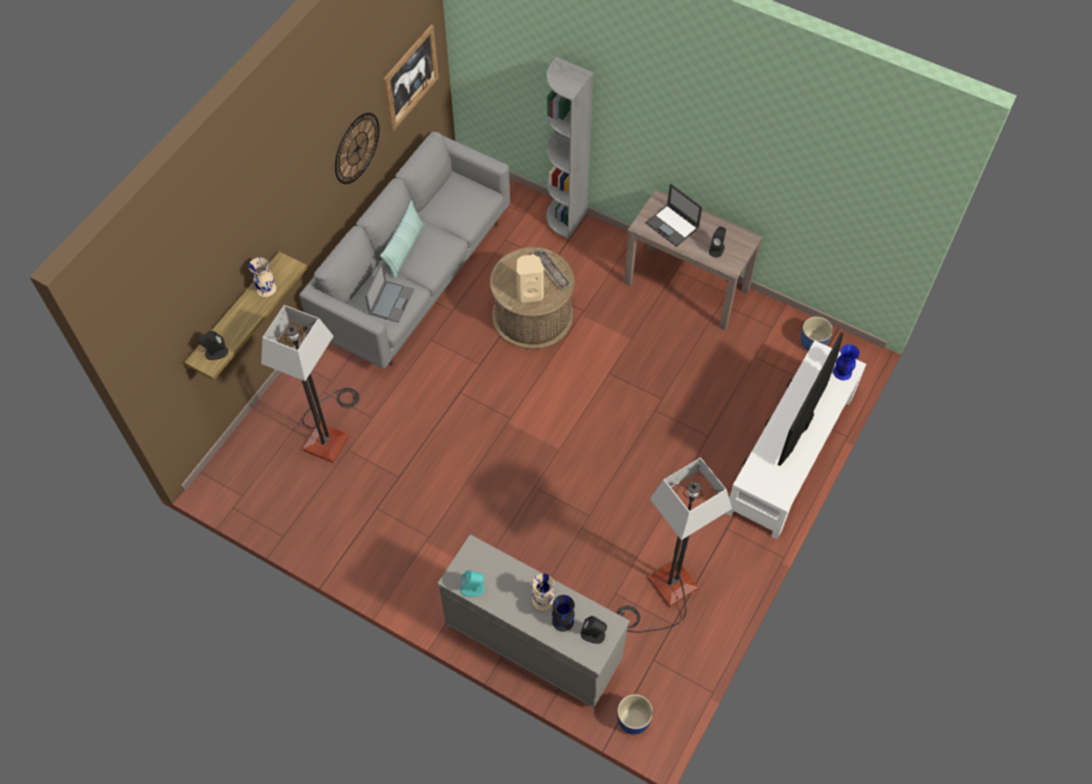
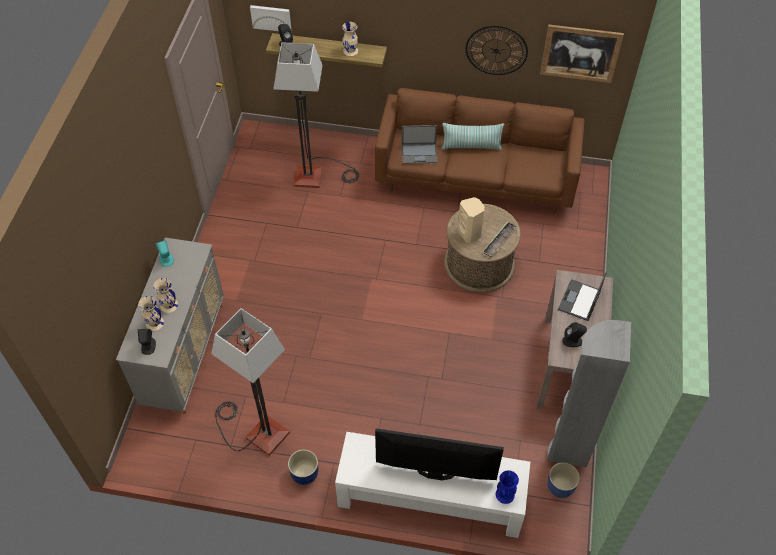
camera: 70 degrees right, 5 degrees down
grey sofa [299,132,510,369] -> brown sofa [375,88,585,215]
grey bookcase [546,57,593,239] -> grey bookcase moved to [547,320,631,467]
black vase [552,595,575,632] -> beige vase [138,296,164,331]
blue planter [617,694,653,735] -> blue planter moved to [288,449,318,485]
none -> picture [250,5,291,31]

